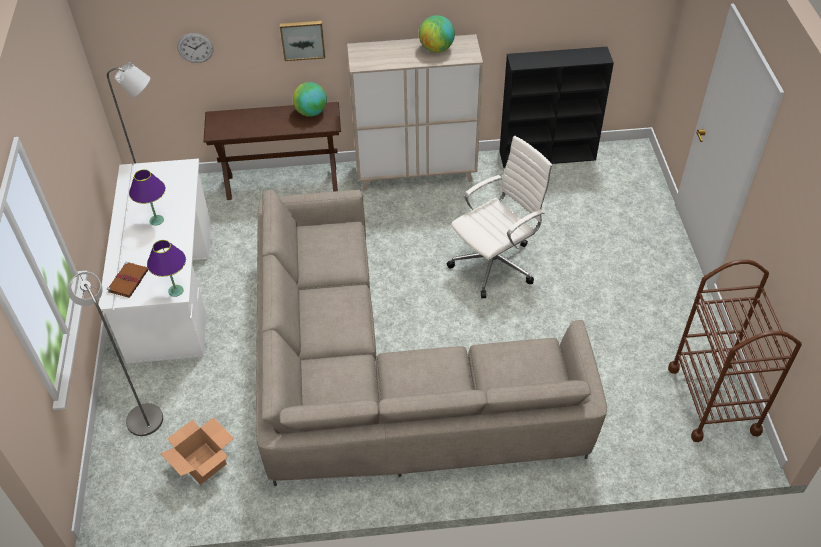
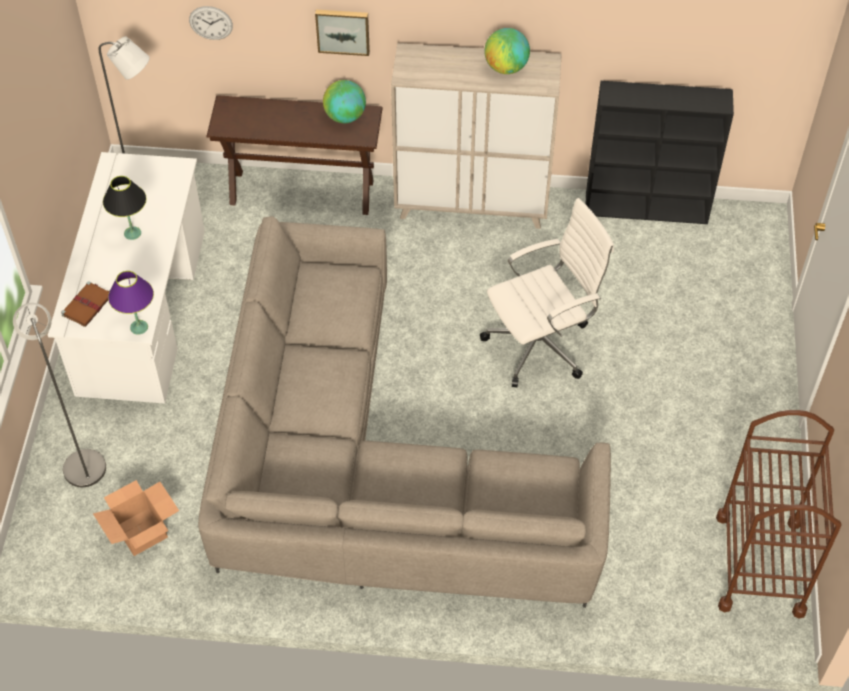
camera: 10 degrees right, 5 degrees up
purple table lamp [129,169,166,225] -> black table lamp [103,176,147,240]

